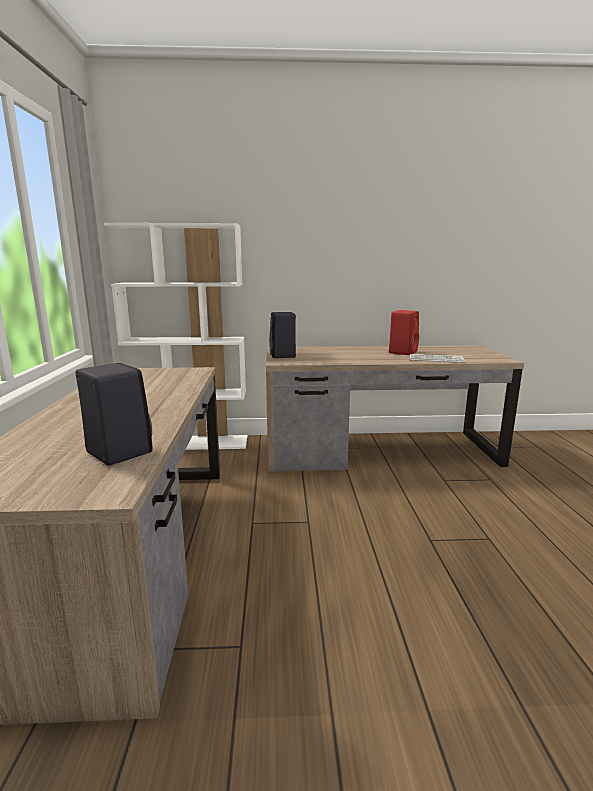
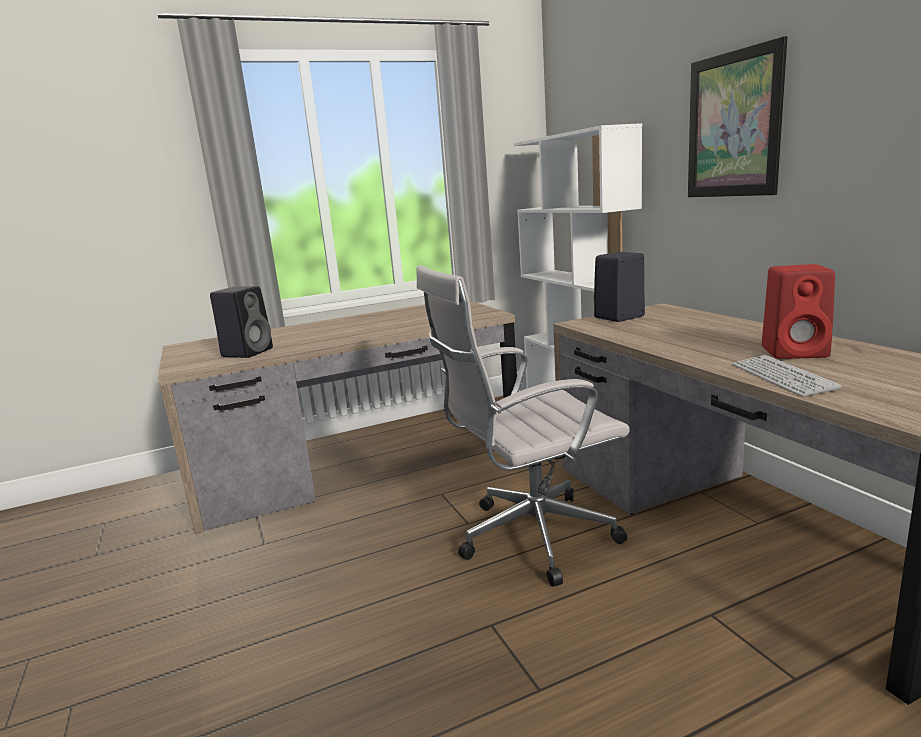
camera: 70 degrees right, 0 degrees up
none -> white office chair [417,265,630,587]
none -> picture [688,36,787,197]

